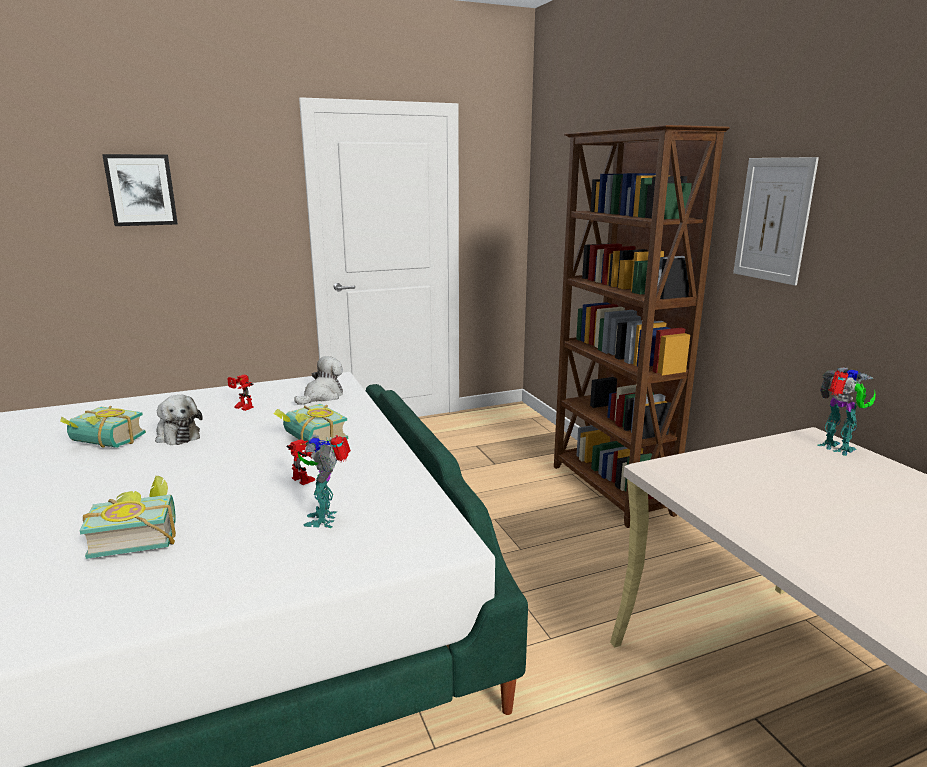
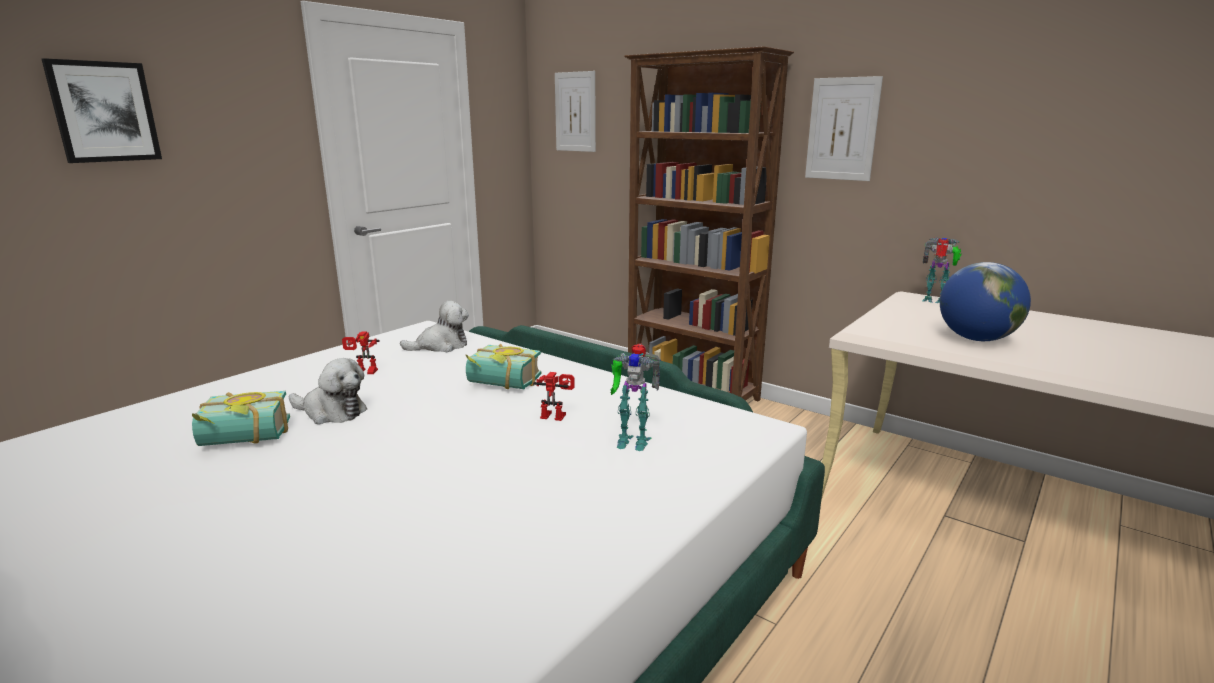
camera: 30 degrees left, 0 degrees up
book [80,476,176,559] -> none
plush toy [294,356,343,405] -> plush toy turned 60 degrees clockwise [400,301,469,352]
toy robot [298,435,351,528] -> toy robot turned 45 degrees counterclockwise [610,344,661,451]
none -> picture [555,71,596,152]
none -> globe [940,262,1031,341]

